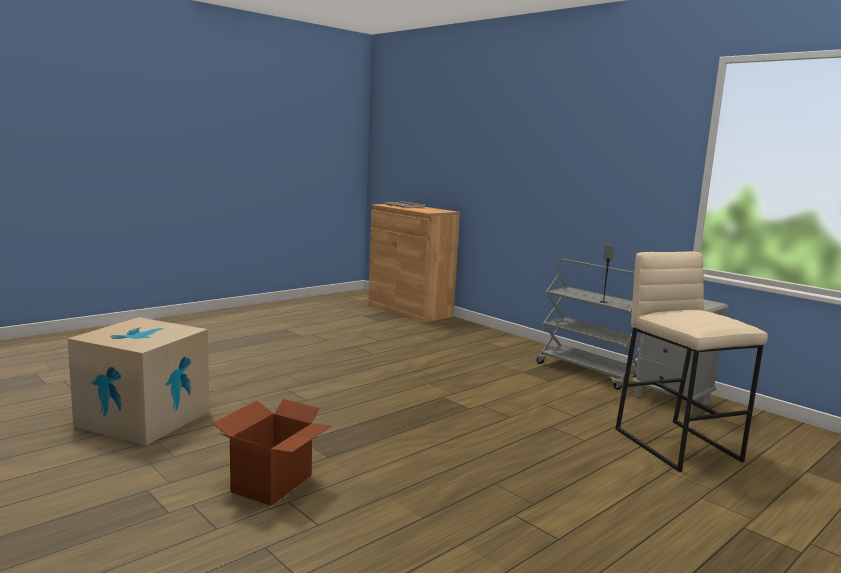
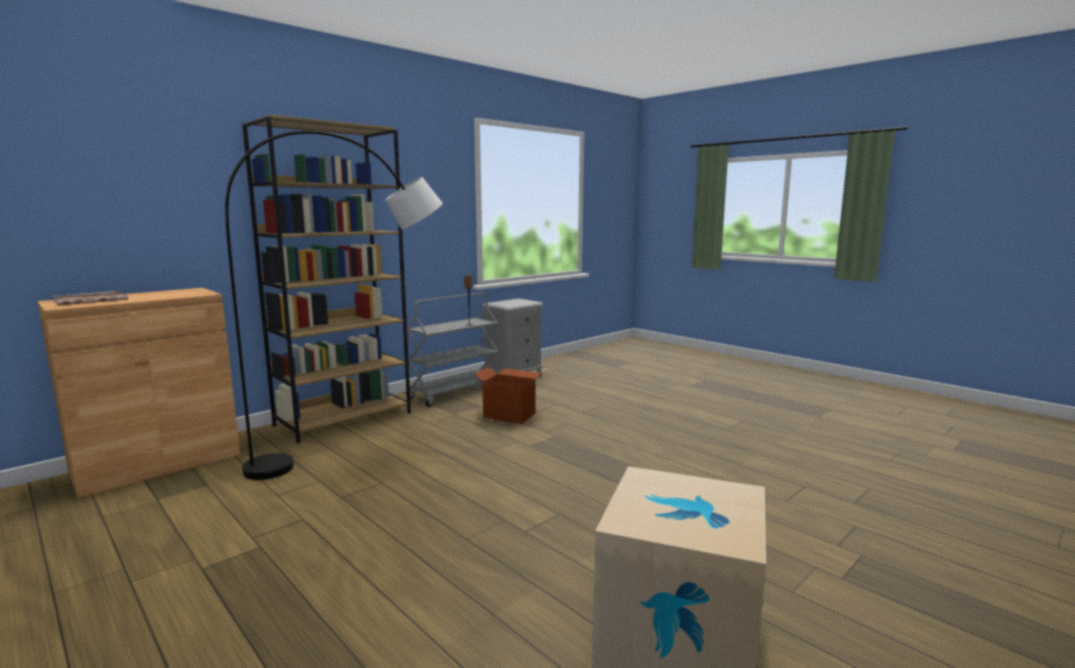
camera: 90 degrees left, 0 degrees up
cardboard box [212,399,332,506] -> cardboard box moved to [475,367,543,424]
beige stool [615,252,768,472] -> none
none -> grey floor lamp [225,130,443,480]
none -> brown bookcase [242,115,411,443]

